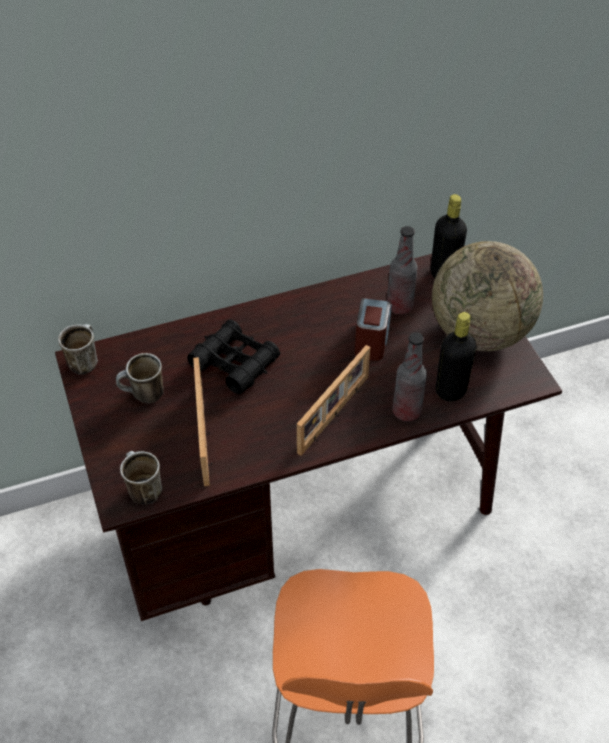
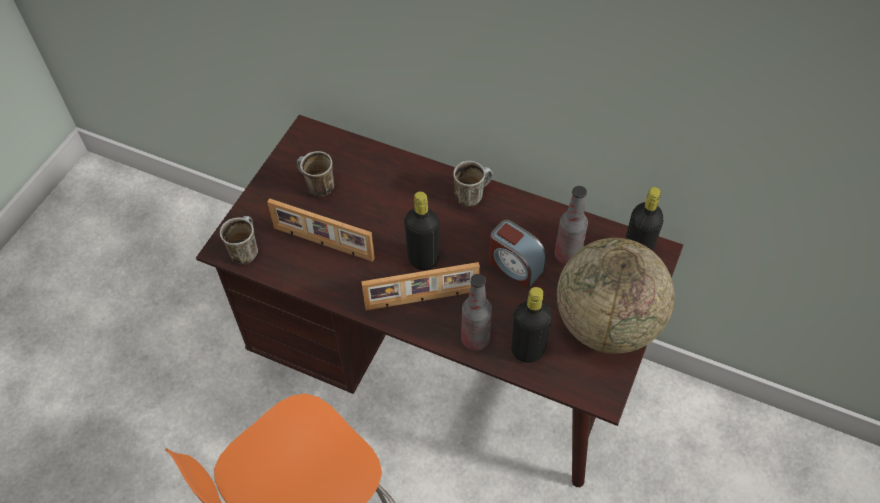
camera: 45 degrees right, 5 degrees up
mug [58,324,98,375] -> mug moved to [453,161,493,207]
black binoculars [187,319,280,394] -> none
picture frame [193,357,212,486] -> picture frame turned 75 degrees clockwise [267,198,375,262]
alarm clock [355,298,392,361] -> alarm clock turned 75 degrees clockwise [489,220,547,288]
none -> black bottle [405,191,439,270]

